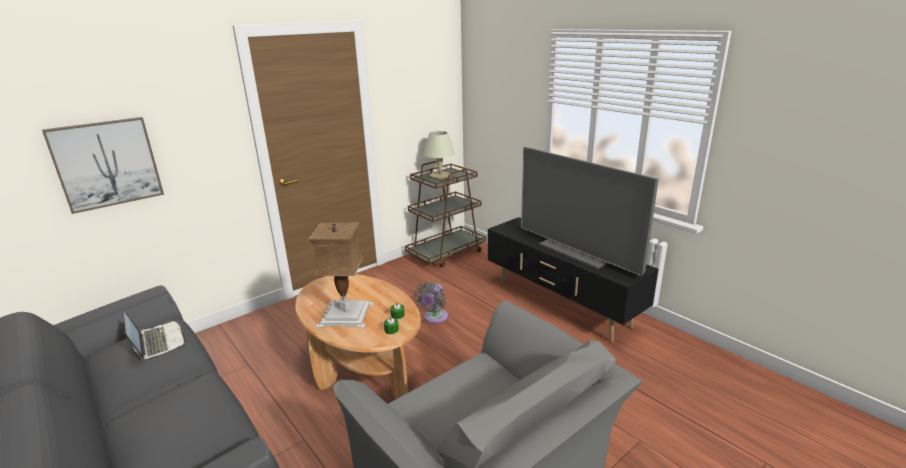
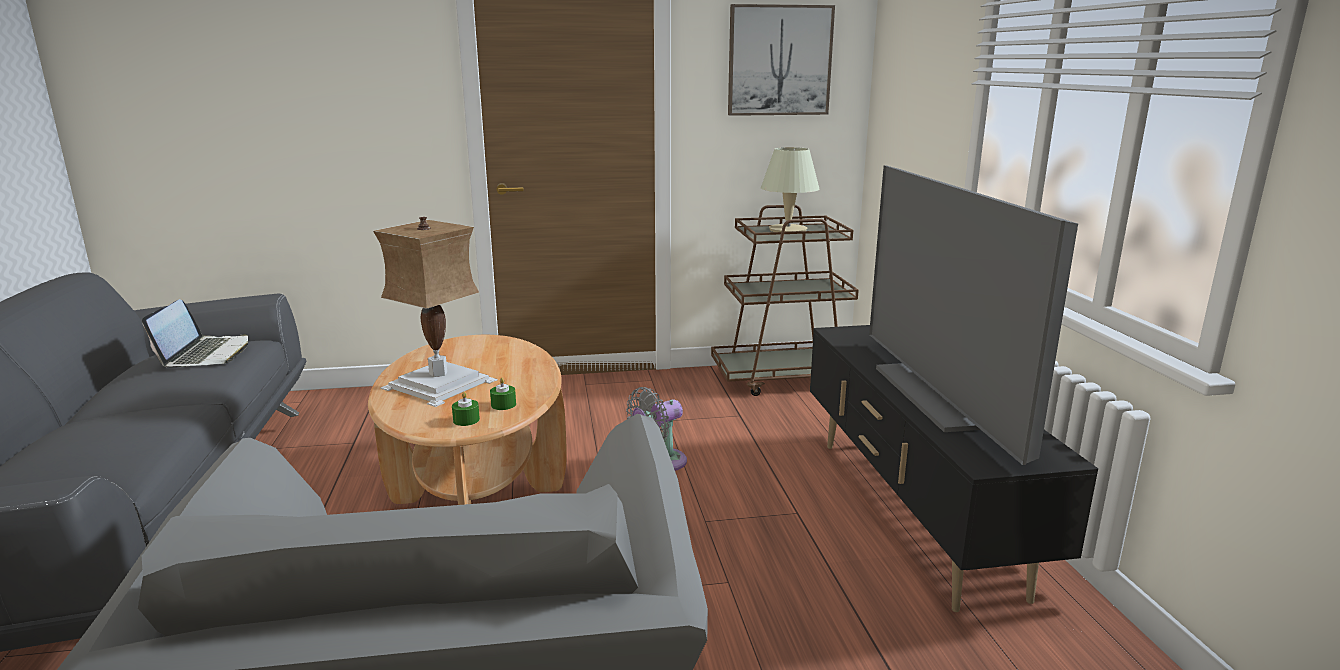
camera: 30 degrees right, 5 degrees down
picture [42,117,164,214] -> picture moved to [728,4,835,116]

